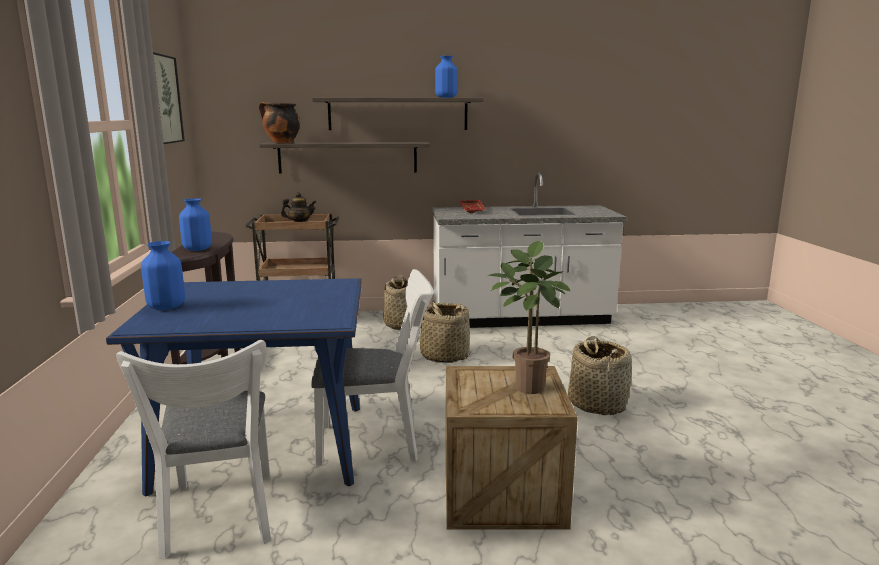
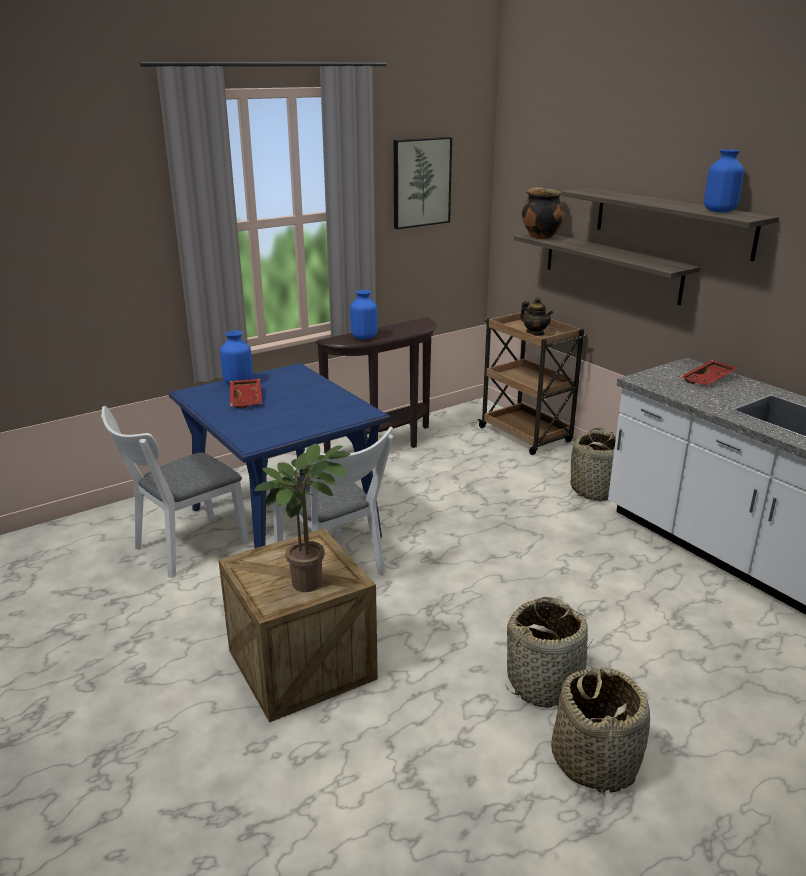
camera: 60 degrees right, 10 degrees up
basket [418,302,471,363] -> basket moved to [551,667,650,795]
none -> red tray [230,379,262,409]

